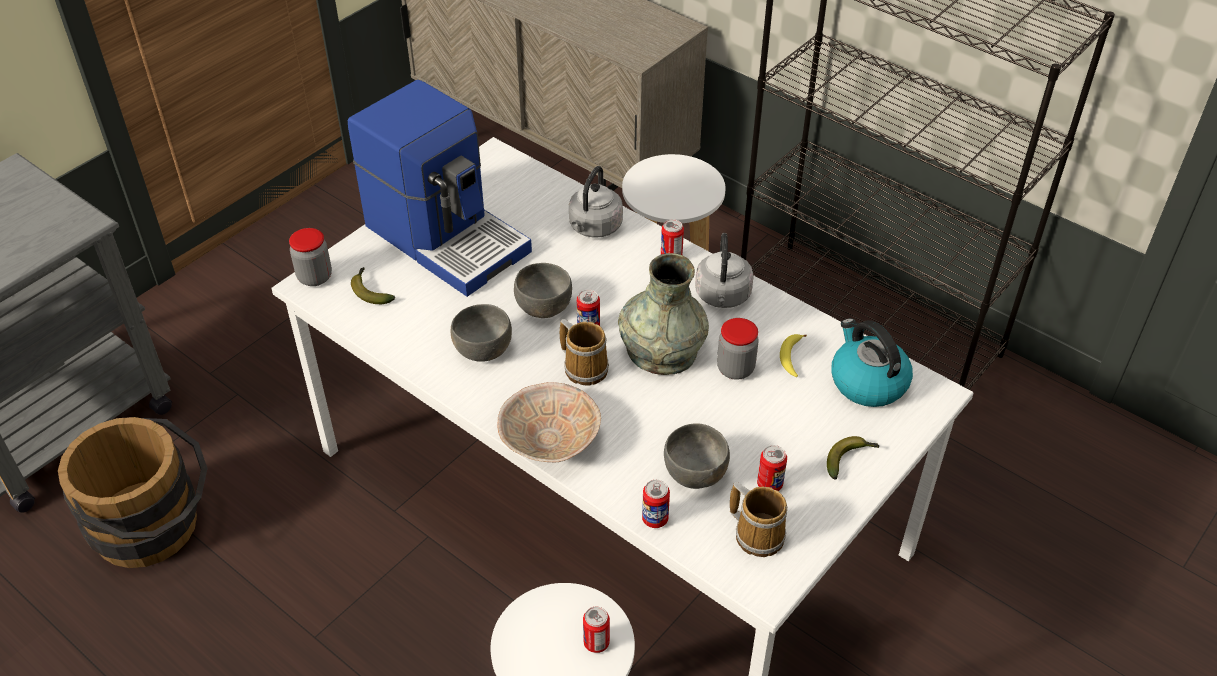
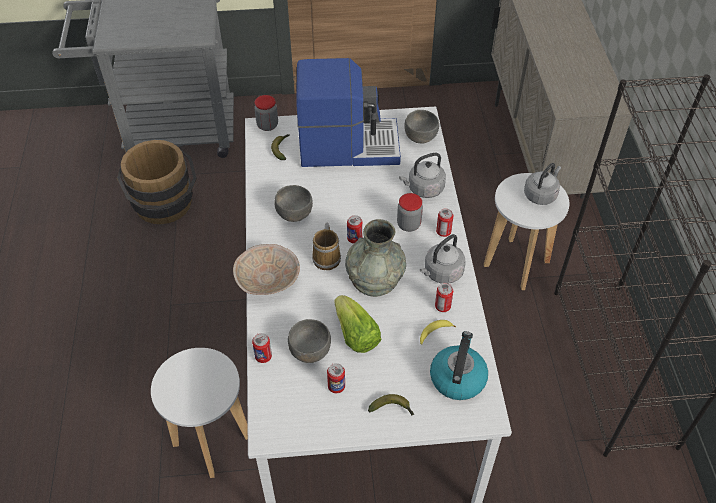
camera: 45 degrees right, 5 degrees up
coffee machine [348,80,532,297] -> coffee machine turned 90 degrees counterclockwise [296,58,401,167]
grey bowl [514,263,572,318] -> grey bowl moved to [404,110,439,143]
can [583,607,610,653] -> can moved to [435,283,453,312]
jar [717,318,759,380] -> jar moved to [397,193,423,232]
mug [730,482,788,557] -> none
none -> lettuce [335,295,381,353]
none -> grey kettle [524,163,561,205]

